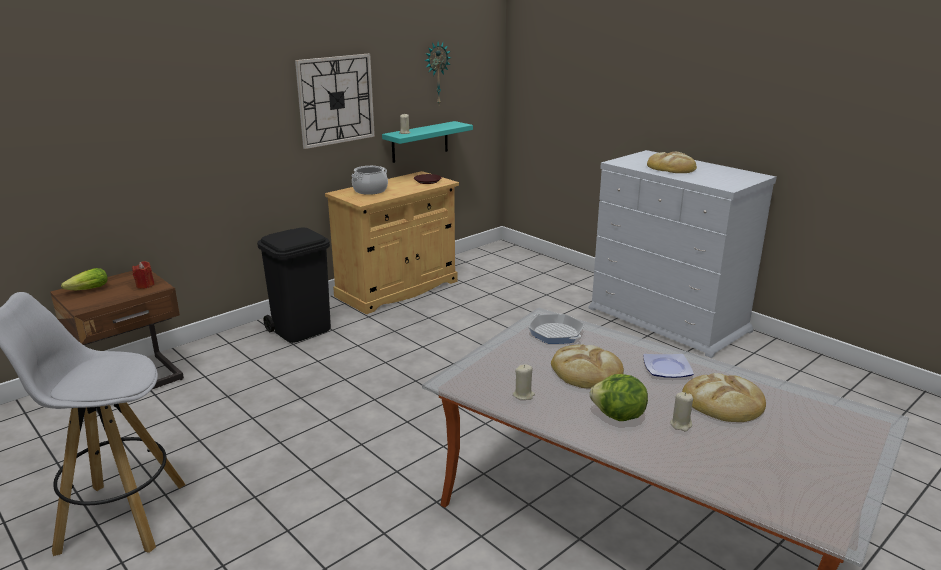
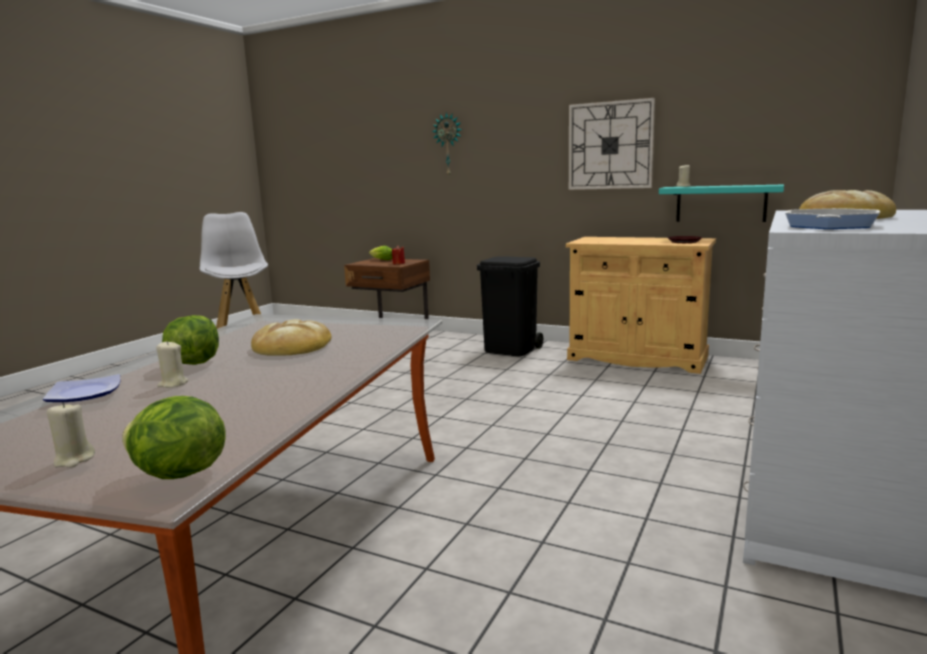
camera: 70 degrees right, 10 degrees down
cooking pot [352,166,388,195] -> none
wall clock [425,42,451,104] -> wall clock moved to [432,112,462,176]
beige candle [513,365,535,400] -> beige candle moved to [47,402,95,468]
frying pan [528,314,584,344] -> frying pan moved to [785,208,880,229]
plate [643,354,694,378] -> plate moved to [43,374,121,402]
bread [682,373,766,422] -> none
none -> lettuce [122,396,226,479]

